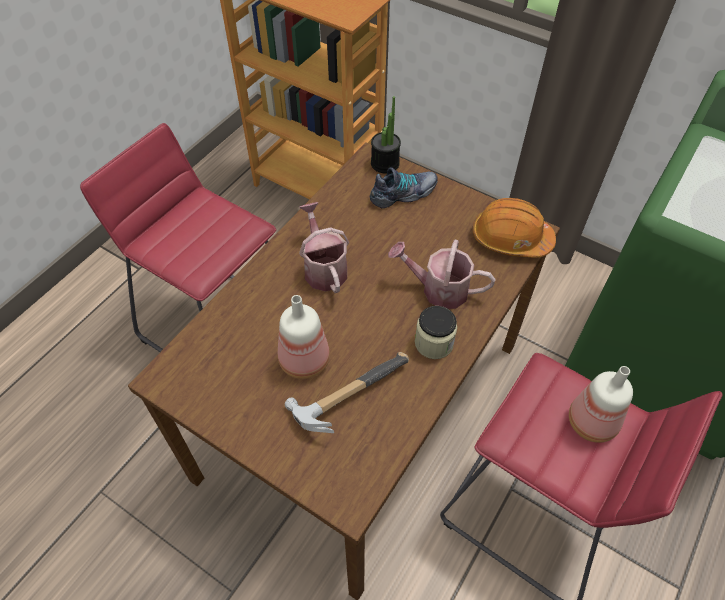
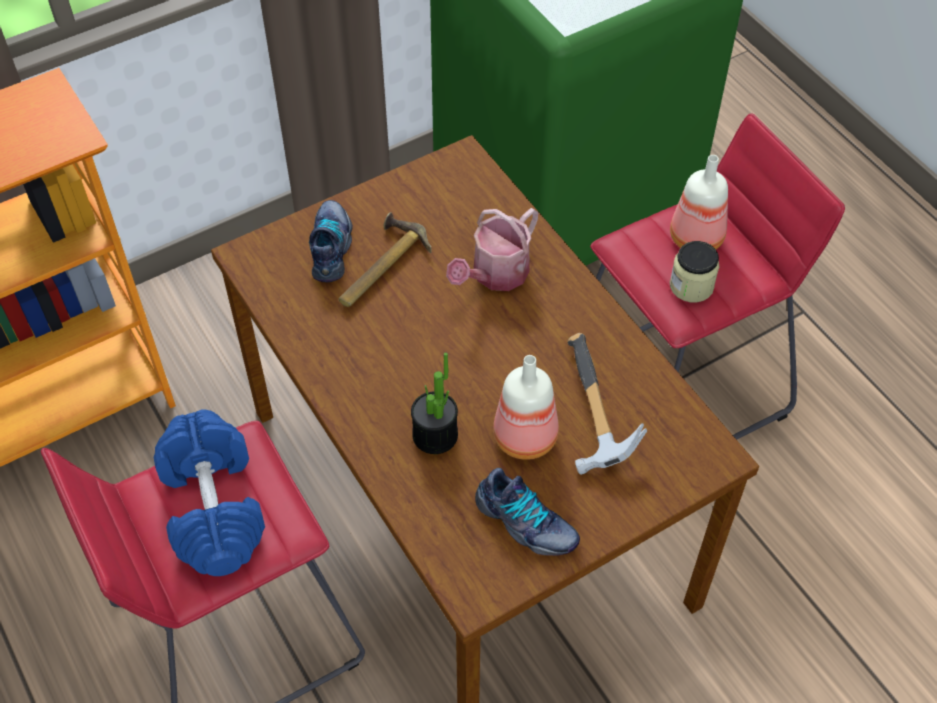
camera: 65 degrees left, 0 degrees up
watering can [299,202,349,293] -> none
potted plant [371,96,401,173] -> potted plant moved to [411,352,458,454]
jar [415,306,457,359] -> jar moved to [670,241,719,303]
orange hard hat [473,198,556,258] -> none
none -> blue dumbbell [154,409,265,576]
none -> hammer [338,212,432,307]
none -> shoe [475,468,580,556]

